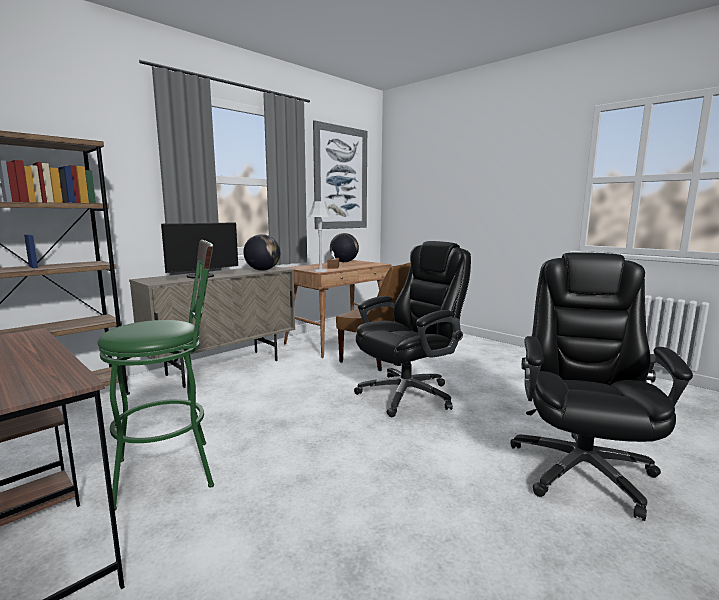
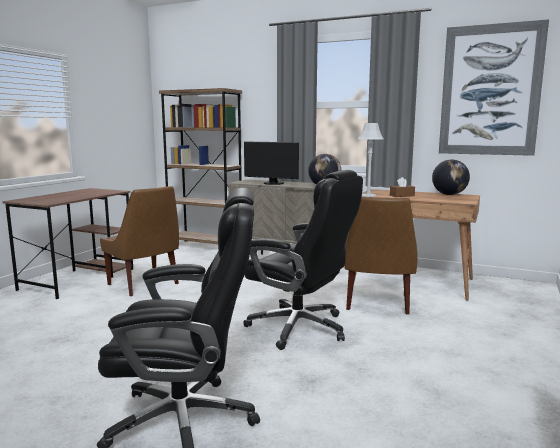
camera: 70 degrees right, 0 degrees up
green stool [97,240,214,510] -> brown chair [100,186,179,296]

